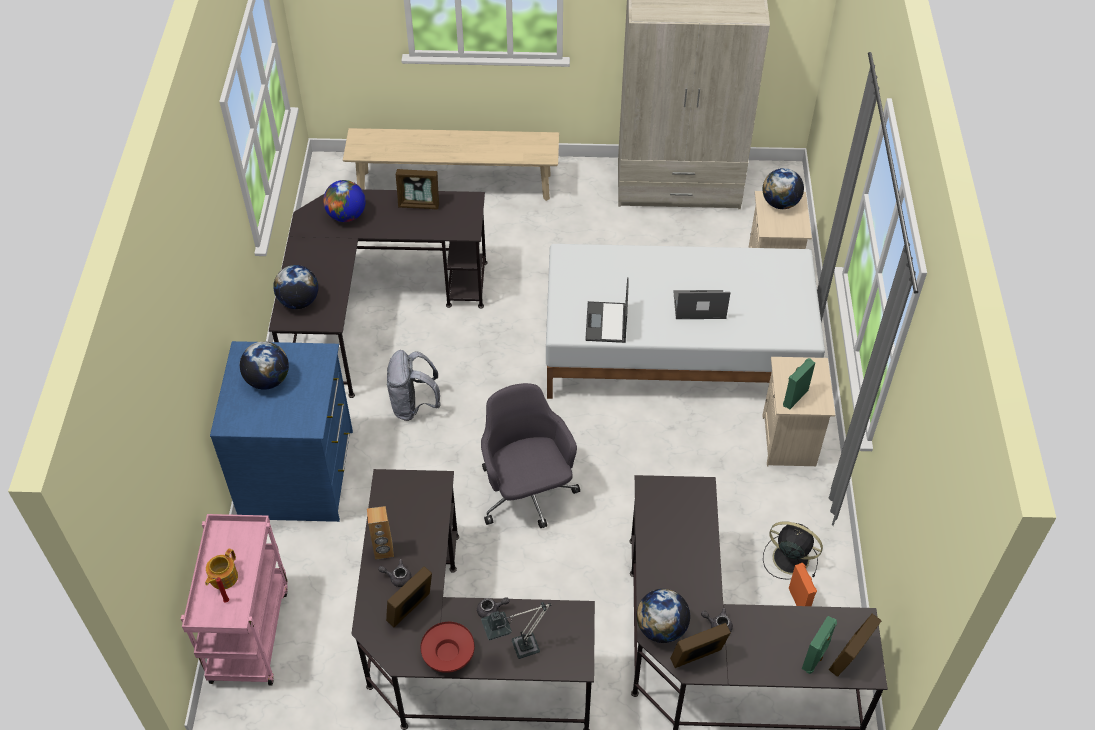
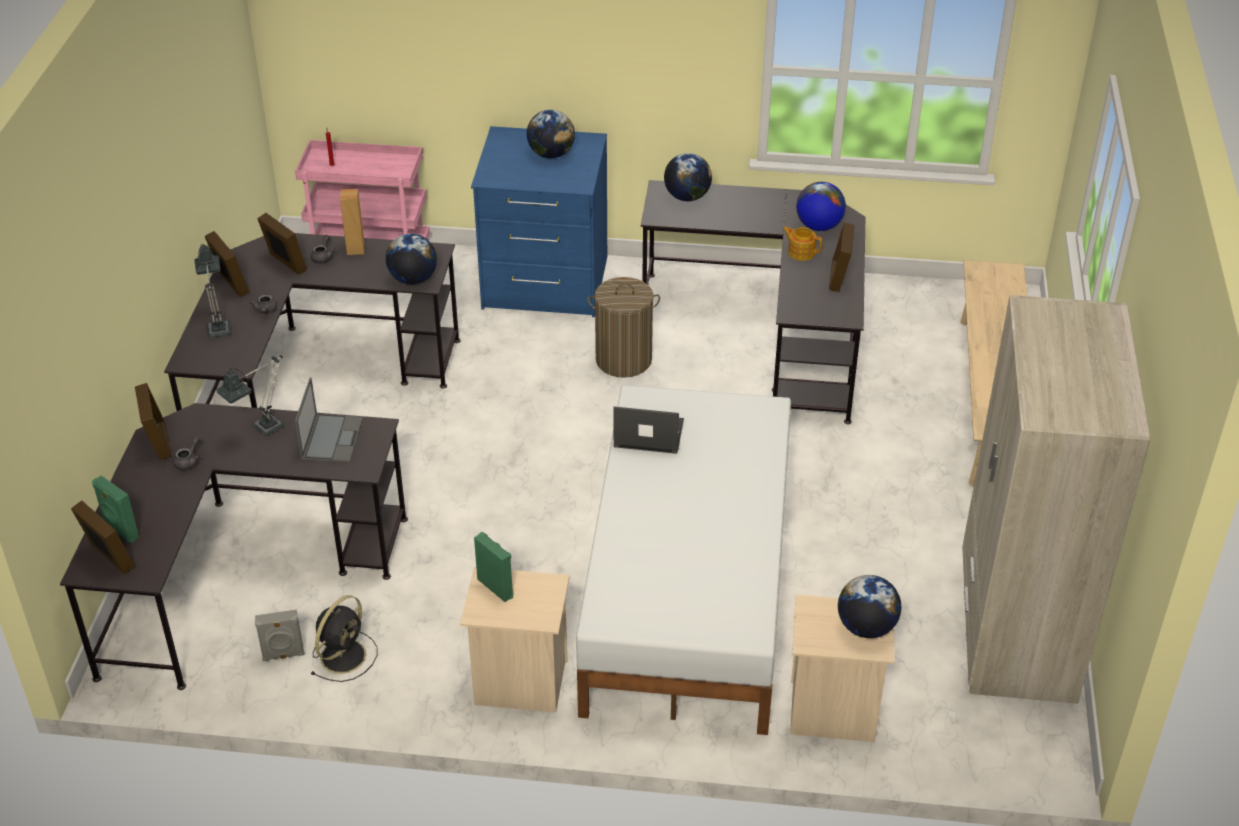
camera: 95 degrees right, 10 degrees down
teapot [205,548,238,589] -> teapot moved to [783,226,822,261]
grey backpack [387,350,441,421] -> laundry basket [588,277,660,378]
red bowl [420,622,475,673] -> picture frame [205,231,249,297]
grey office chair [481,383,580,528] -> none
globe [637,589,690,643] -> globe moved to [386,234,437,285]
laptop [673,290,730,319] -> laptop moved to [295,378,363,462]
orange speaker [789,563,817,606] -> grey speaker [255,609,305,661]
none -> table lamp [216,355,285,436]

